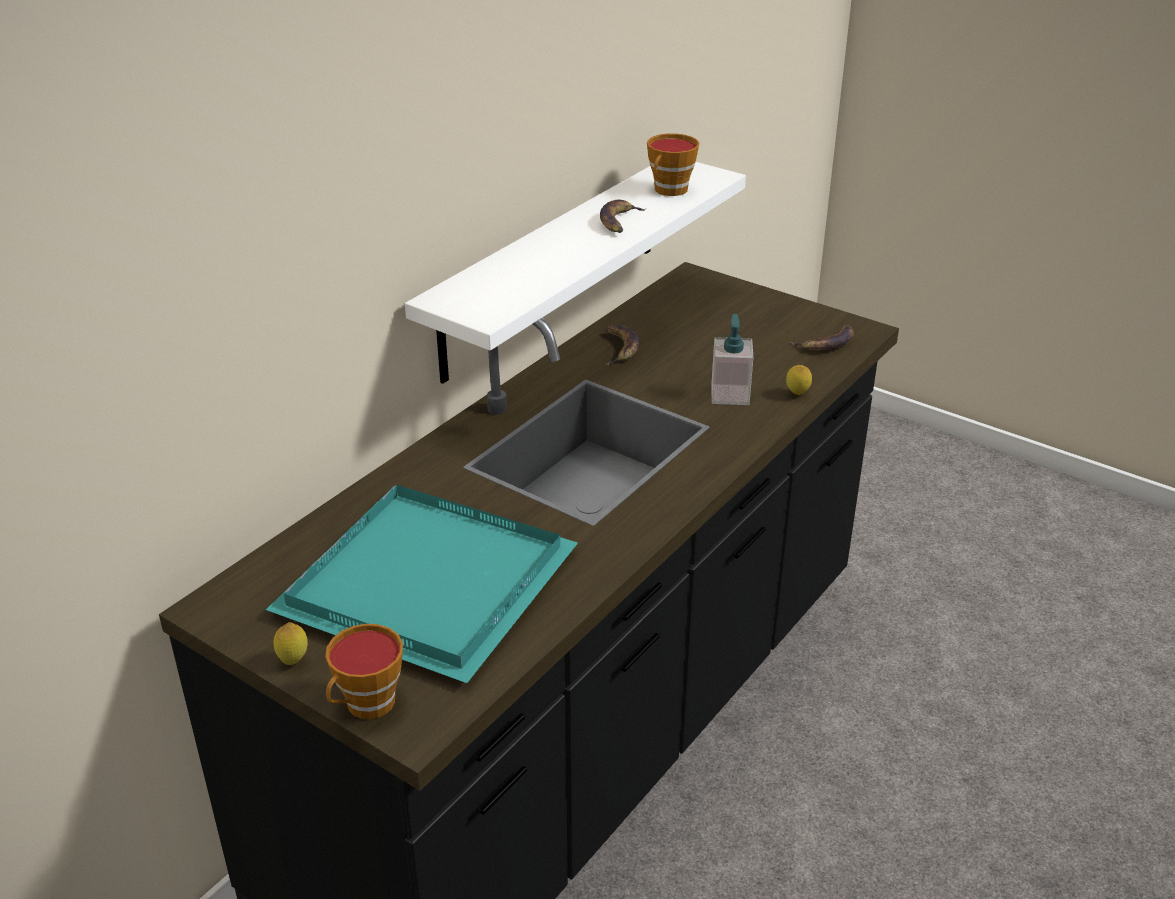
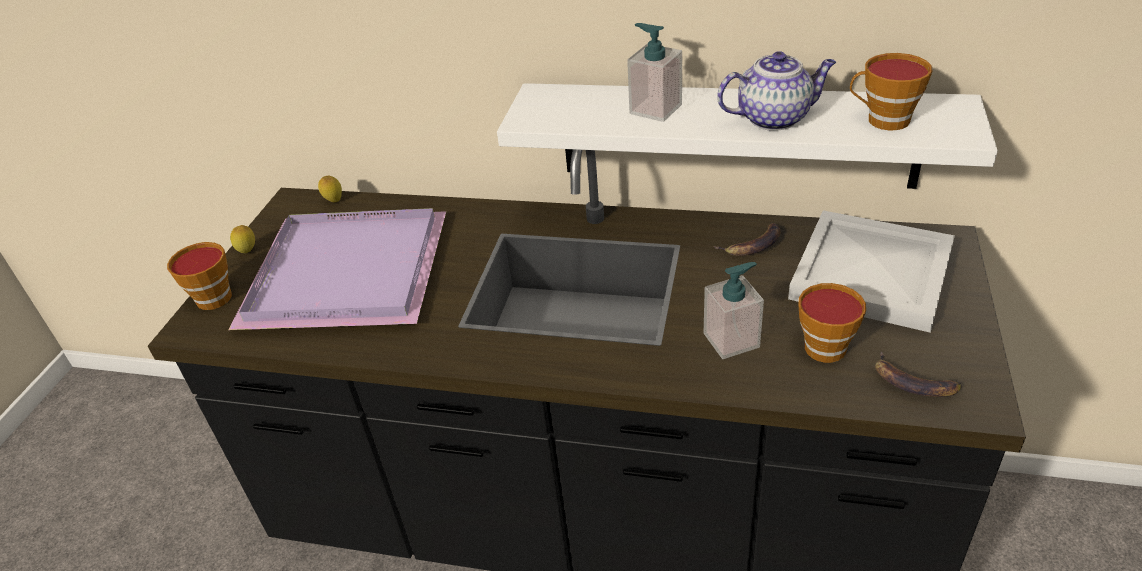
camera: 70 degrees right, 5 degrees up
turquoise tray [266,485,578,683] -> purple tray [229,208,446,330]
banana [600,199,647,233] -> teapot [717,51,836,131]
lemon [786,365,812,395] -> lemon moved to [318,176,342,203]
none -> soap dispenser [627,23,682,122]
none -> white tray [788,210,955,333]
none -> cup [798,283,866,363]

